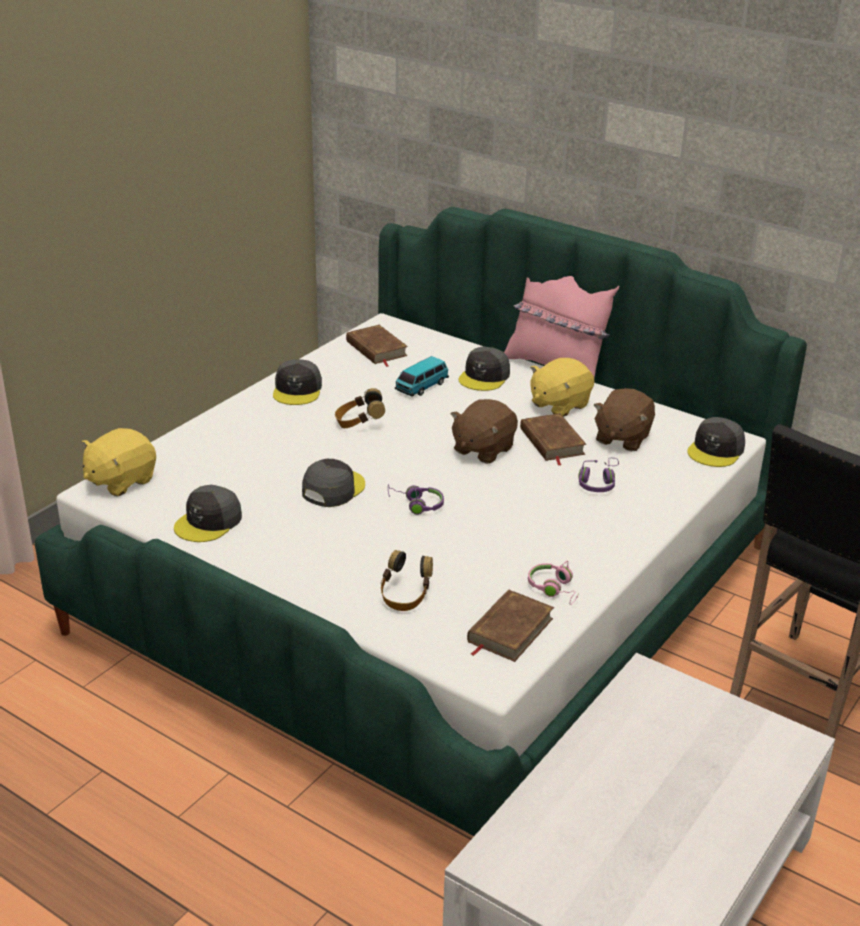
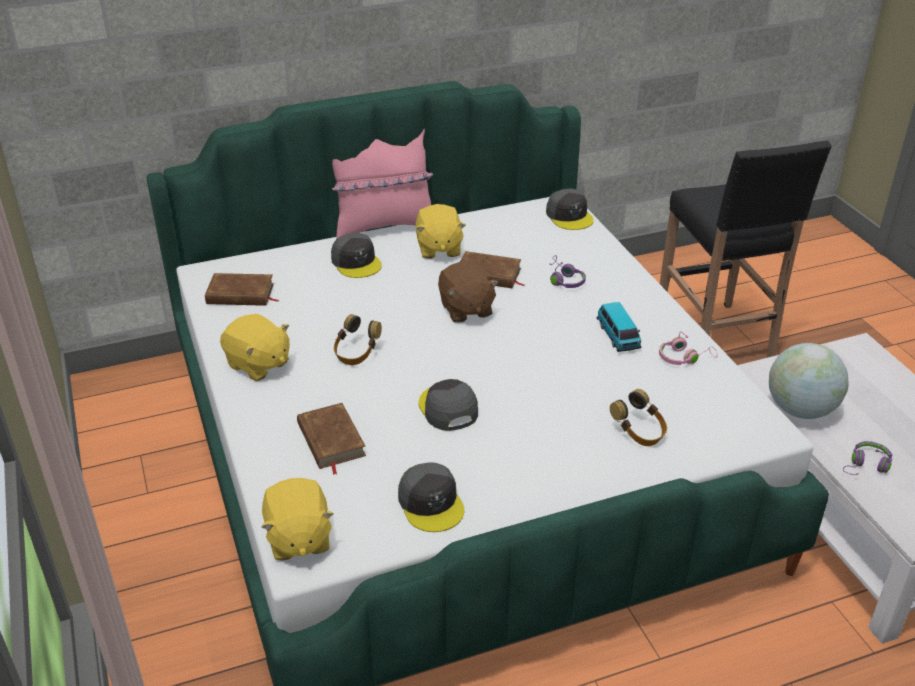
camera: 55 degrees left, 5 degrees up
grey cap [273,359,322,405] -> yellow plush toy [220,314,290,381]
purple headphones [388,484,444,515] -> purple headphones moved to [843,441,892,475]
toy car [395,356,449,396] -> toy car moved to [597,302,641,352]
brown book [467,590,554,662] -> brown book moved to [297,403,366,475]
brown plush toy [593,388,655,451] -> none
none -> globe [769,343,849,419]

